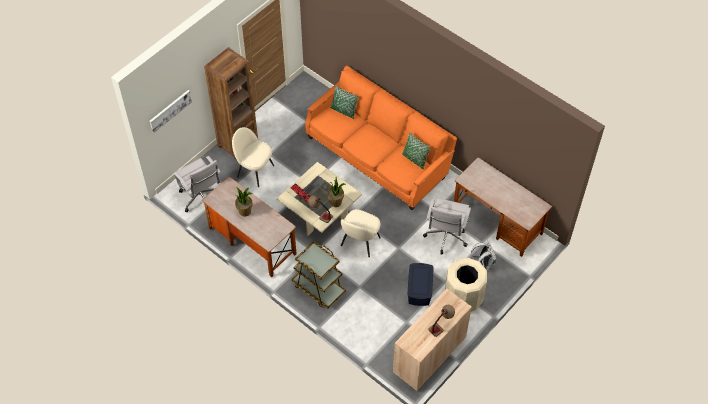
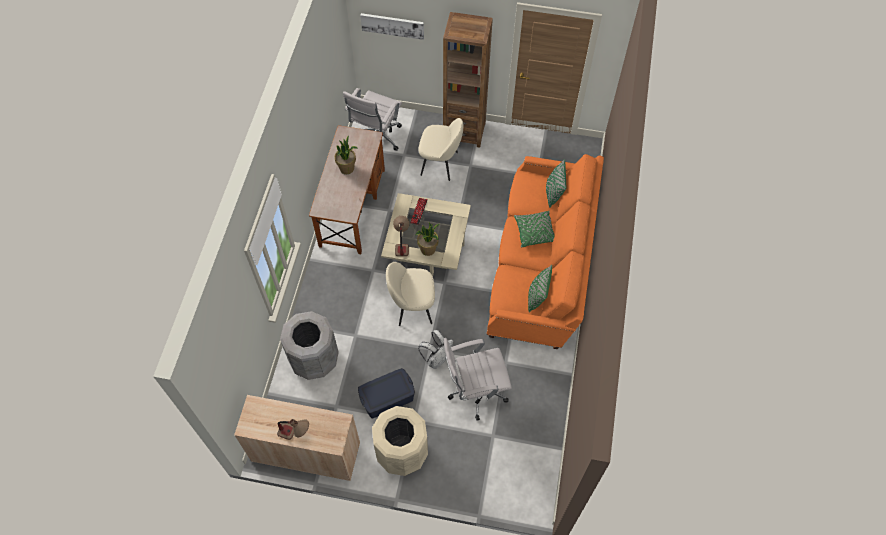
camera: 60 degrees right, 5 degrees up
beige chair [232,127,274,187] -> beige chair turned 105 degrees clockwise [418,118,463,181]
brown cart [292,241,346,309] -> none
desk [454,157,552,257] -> none
white backpack [471,240,496,270] -> white backpack moved to [418,330,453,369]
none -> grey trash can [280,311,339,380]
none -> green pillow [514,211,555,247]

